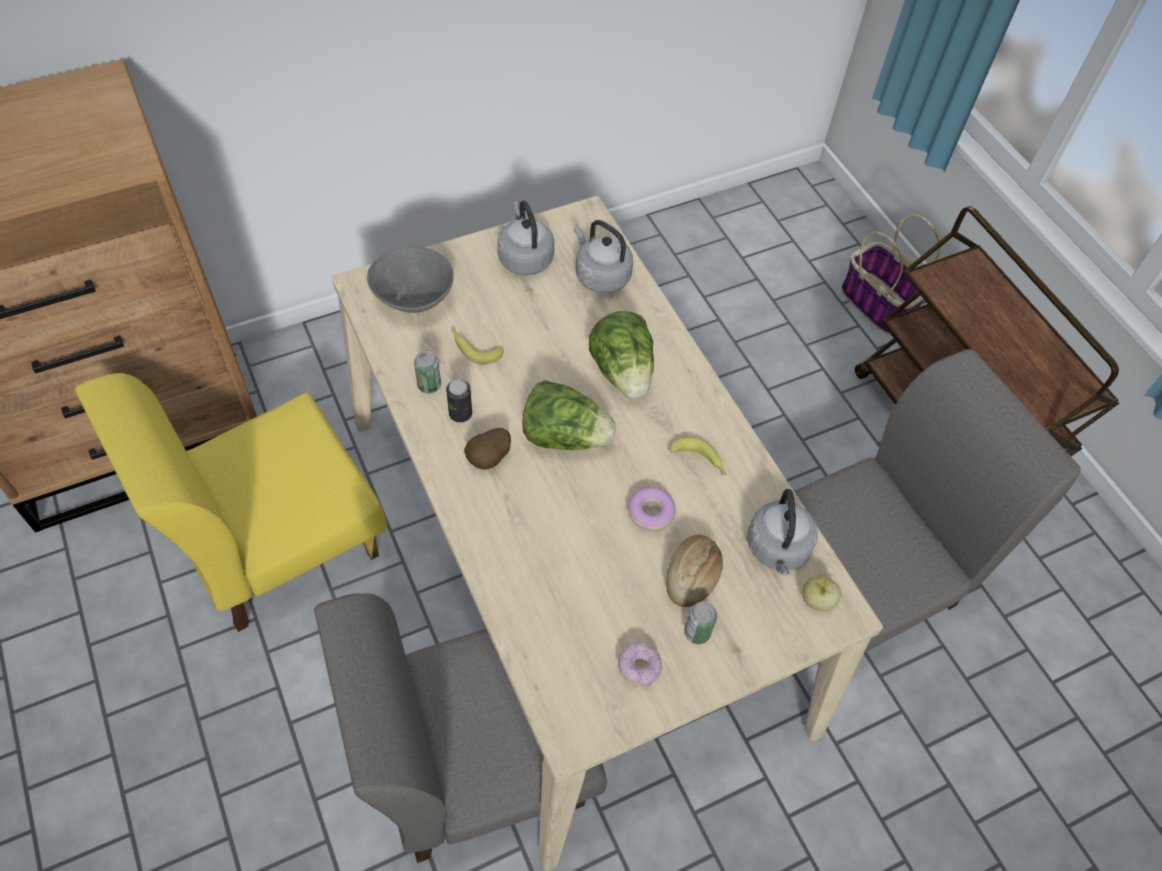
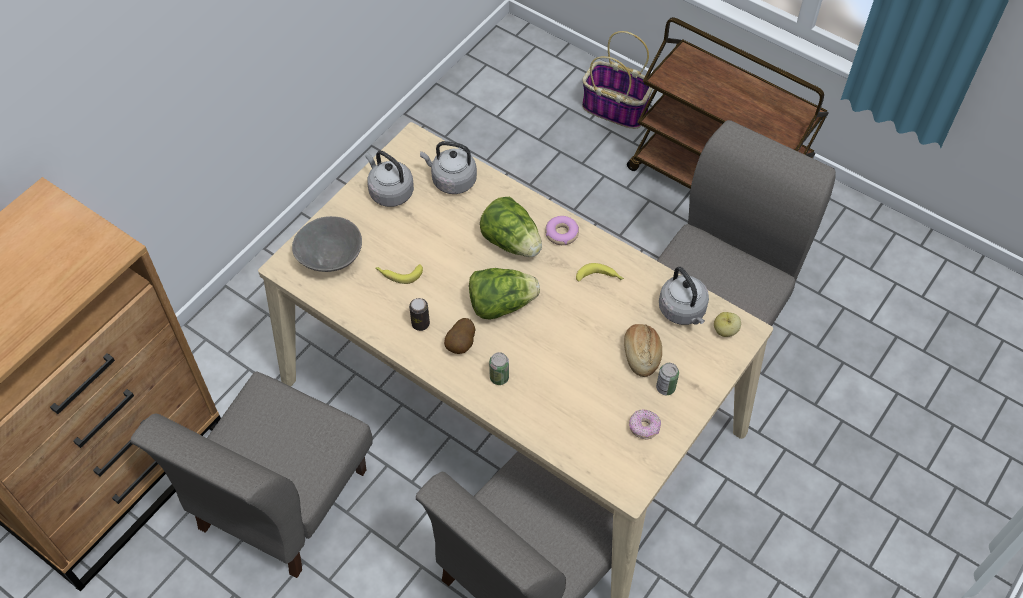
camera: 25 degrees left, 0 degrees up
yellow chair [75,373,387,632] -> grey chair [131,371,373,578]
can [414,351,441,394] -> can moved to [489,352,509,385]
donut [627,487,676,531] -> donut moved to [545,216,579,245]

